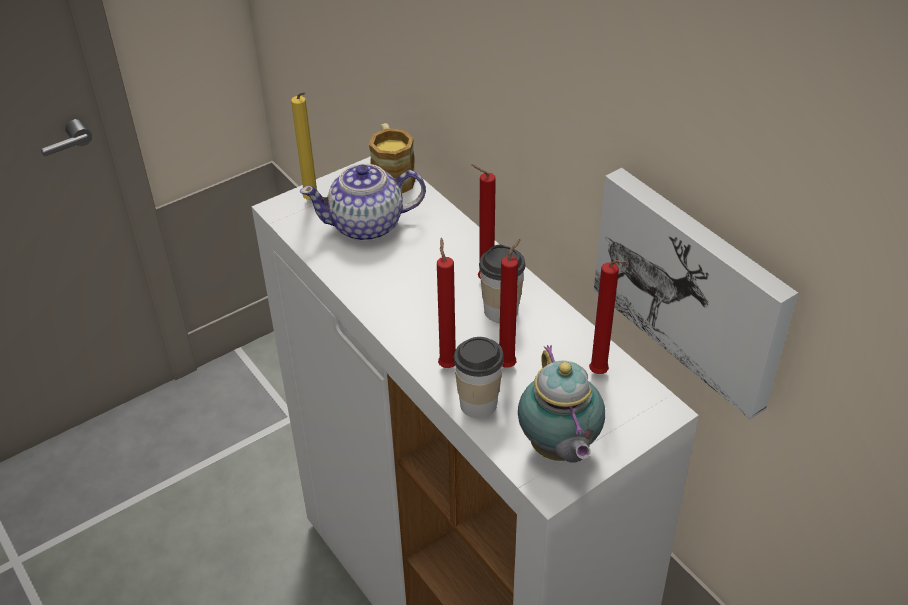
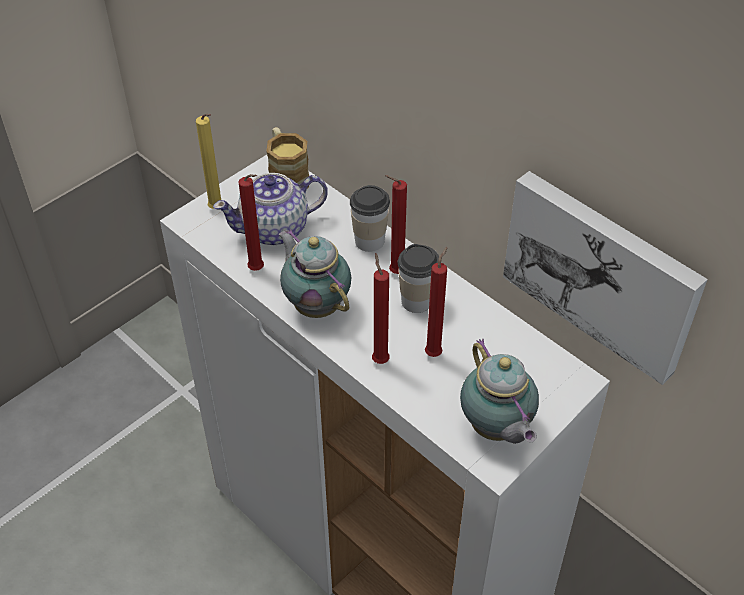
camera: 10 degrees left, 5 degrees up
cup [453,337,504,418] -> cup moved to [350,185,390,252]
red candle [589,260,627,374] -> red candle moved to [238,174,264,271]
none -> teapot [278,229,351,318]

